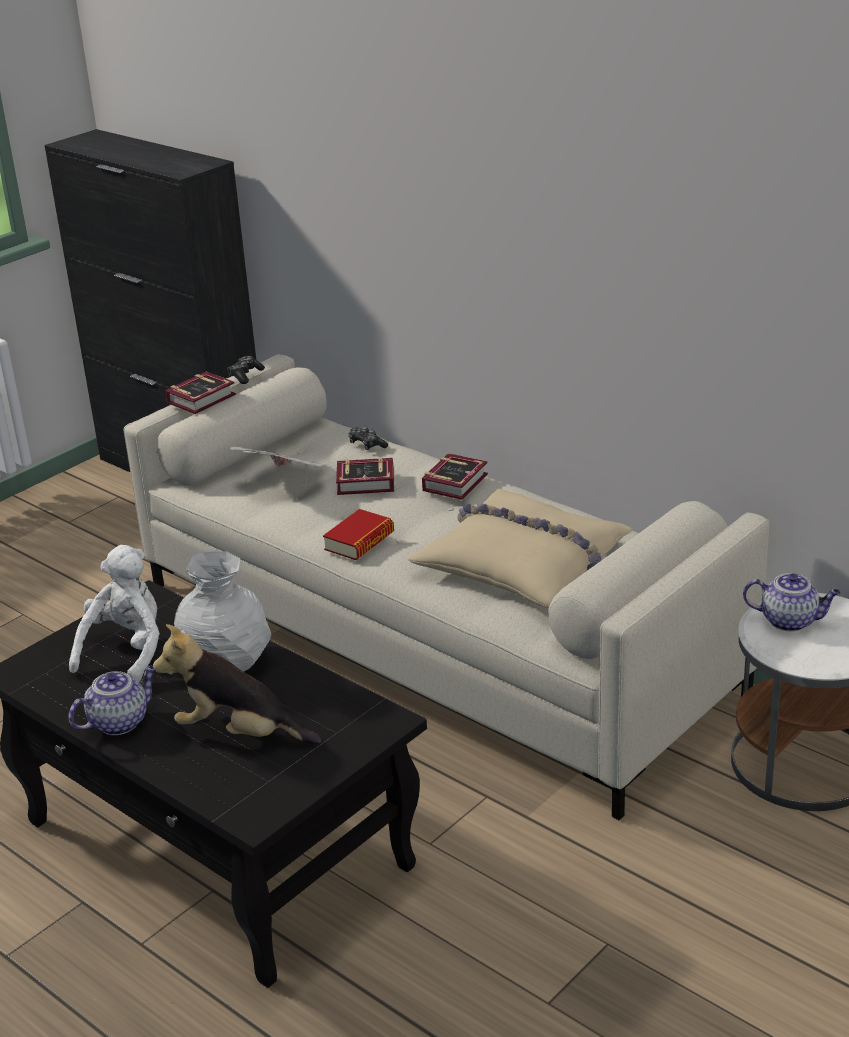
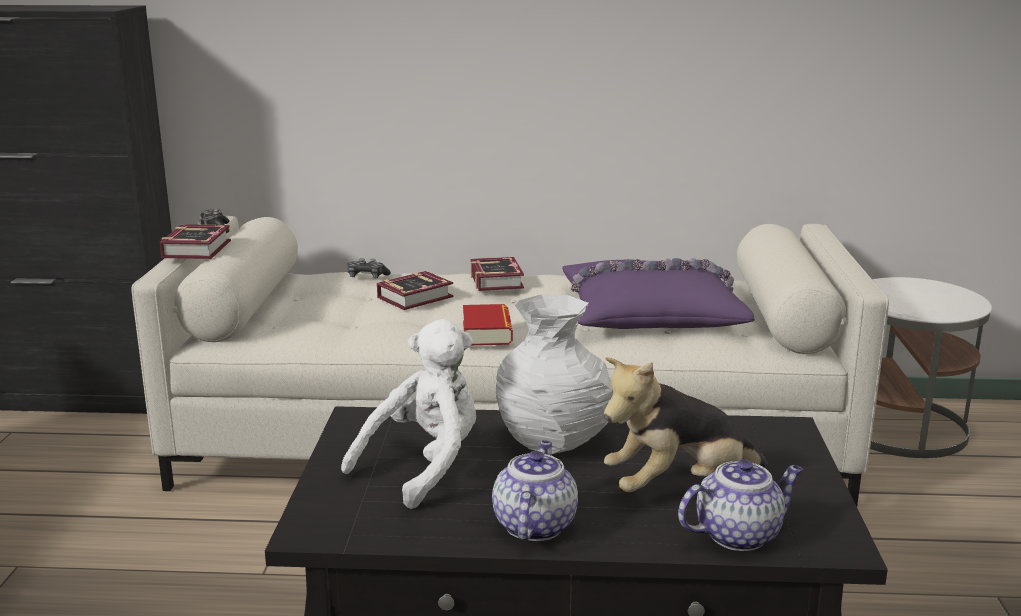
camera: 40 degrees left, 10 degrees down
white plush toy [69,545,160,682] -> white plush toy turned 60 degrees clockwise [341,319,476,509]
newspaper [230,446,328,468] -> none
beige pillow [408,489,633,608] -> purple pillow [562,258,755,329]
teapot [743,573,841,631] -> teapot moved to [678,459,803,551]

